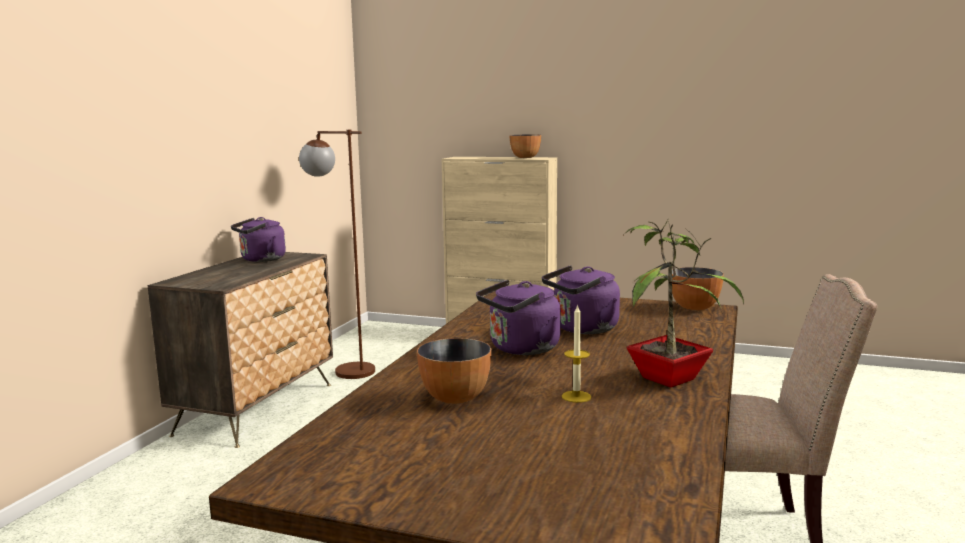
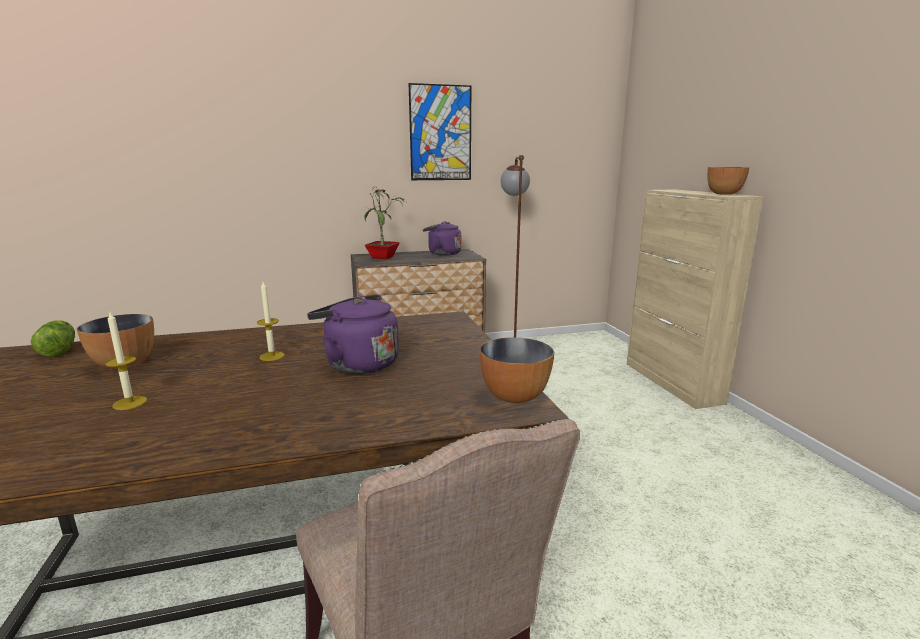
camera: 55 degrees right, 5 degrees up
purple kettle [476,280,561,355] -> candle [257,282,285,361]
potted plant [624,220,744,388] -> potted plant moved to [365,186,406,259]
none -> lettuce [31,320,75,357]
none -> picture [409,83,471,180]

